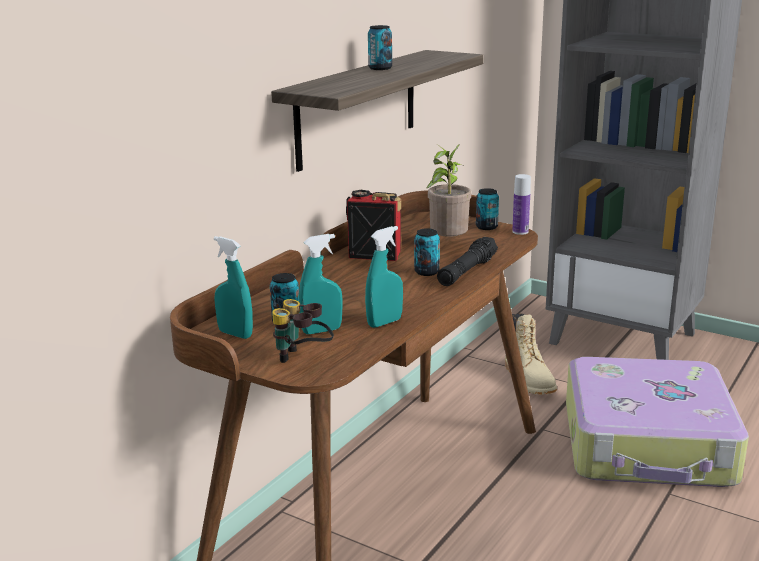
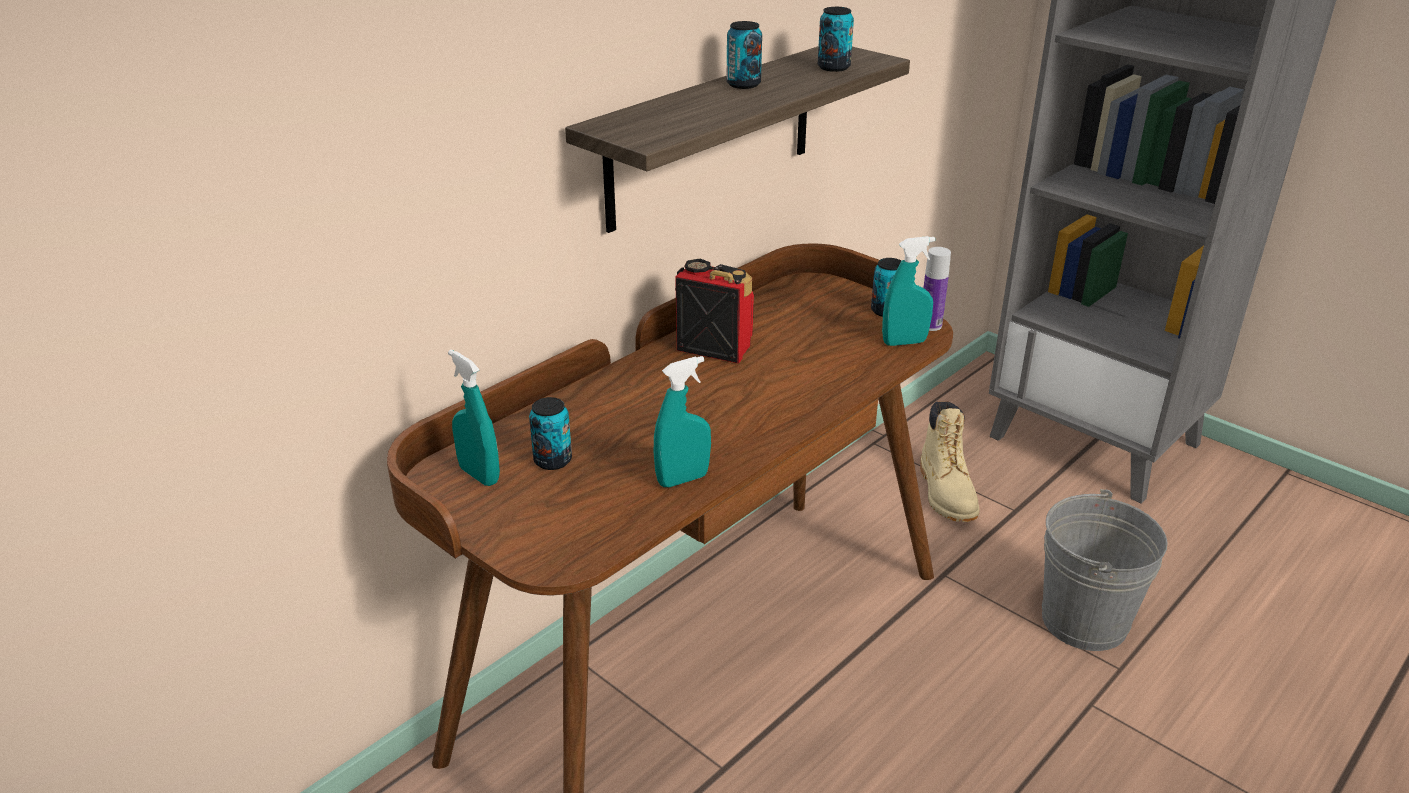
camera: 10 degrees right, 10 degrees up
binoculars [272,299,334,363] -> none
turquoise spray bottle [299,234,343,334] -> turquoise spray bottle moved to [882,236,935,346]
can [414,228,440,276] -> can moved to [818,7,854,72]
potted plant [426,144,471,237] -> none
black flashlight [437,237,498,286] -> none
suitcase [566,357,749,487] -> grey bucket [1042,489,1168,651]

